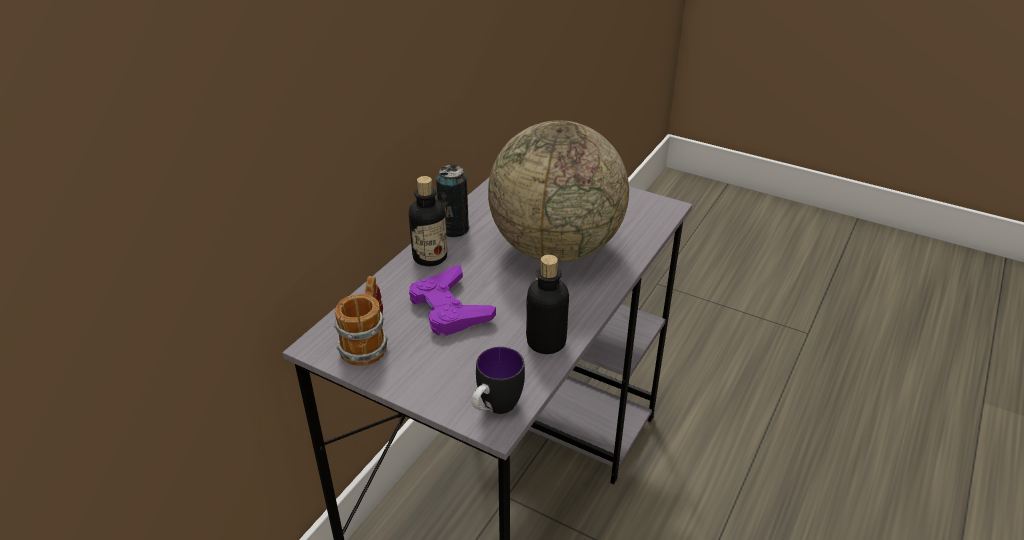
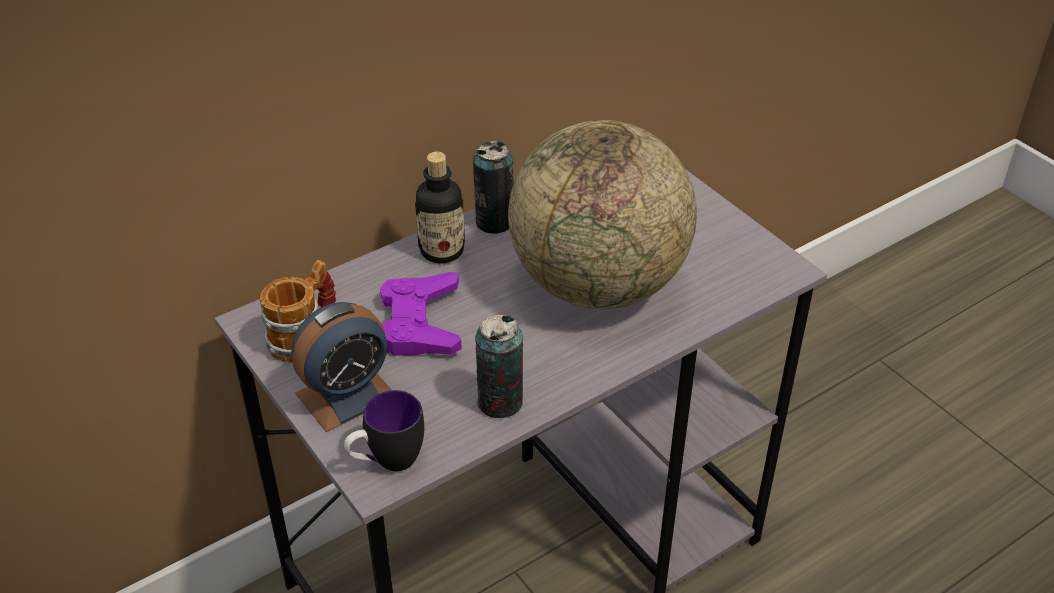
camera: 25 degrees right, 5 degrees up
bottle [526,255,569,354] -> can [475,315,523,418]
none -> alarm clock [291,302,391,432]

